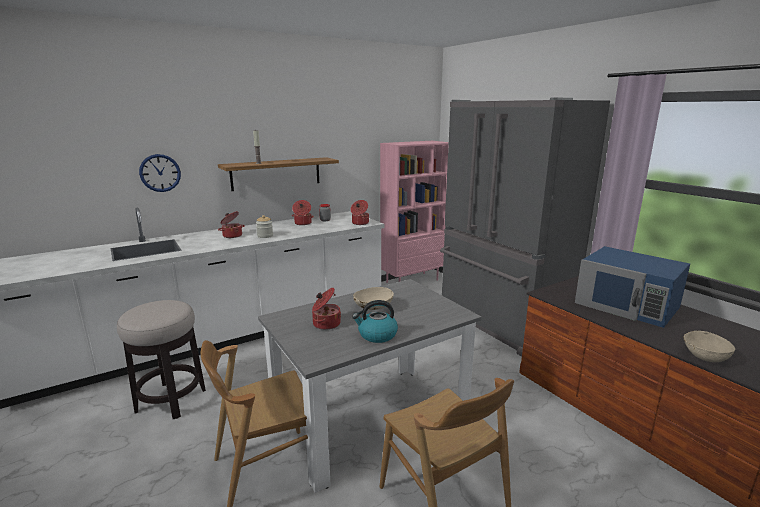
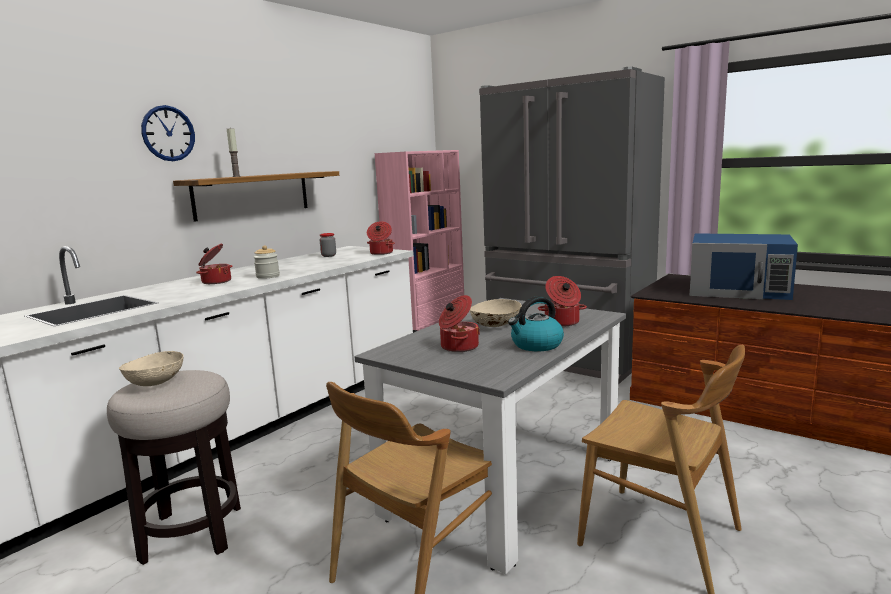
camera: 20 degrees left, 5 degrees down
wall clock [139,154,181,192] -> wall clock moved to [141,105,195,161]
cooking pot [292,200,314,225] -> cooking pot moved to [538,276,587,327]
beige bowl [683,331,735,362] -> beige bowl moved to [119,351,184,386]

